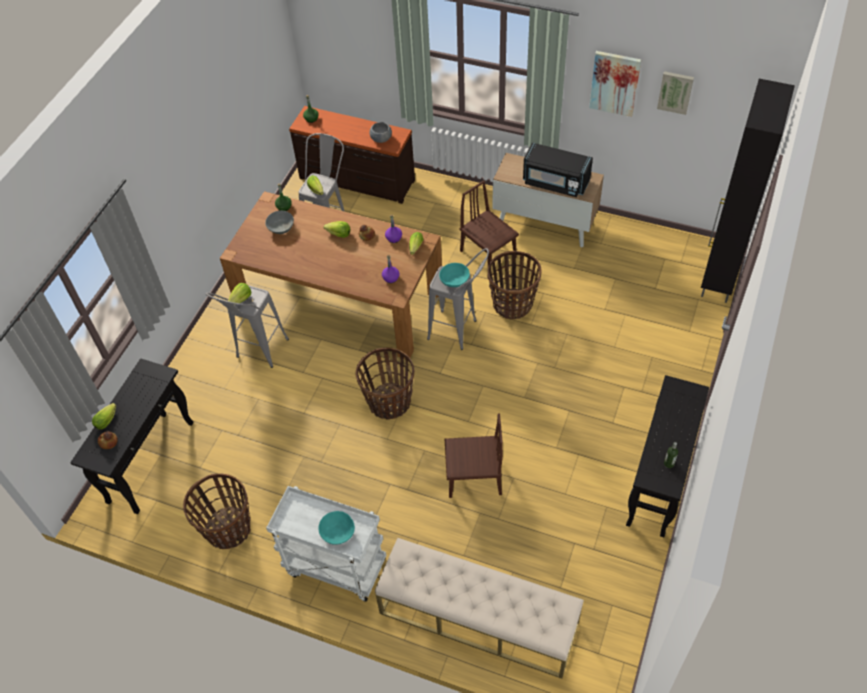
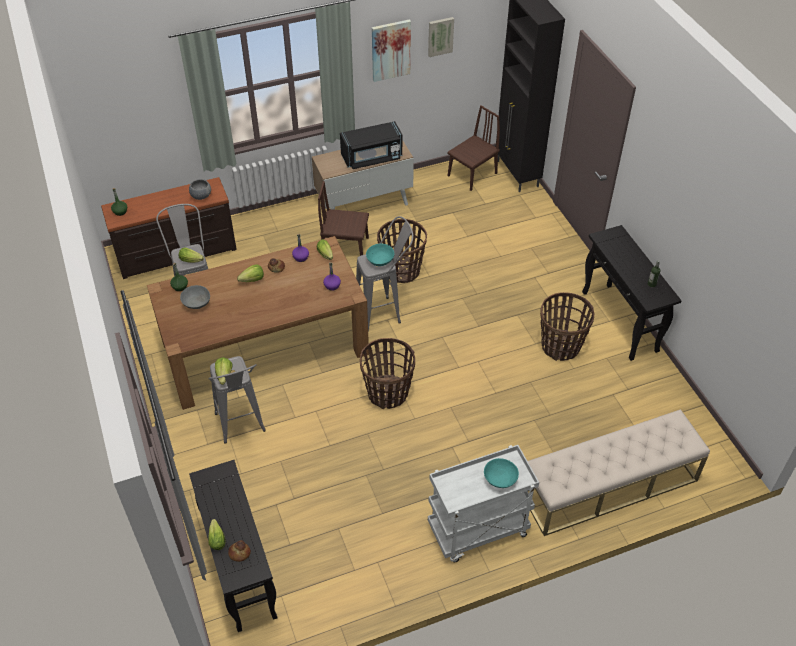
camera: 45 degrees left, 5 degrees down
basket [183,474,251,549] -> basket moved to [540,292,594,361]
brown chair [445,414,503,498] -> brown chair moved to [447,106,500,191]

